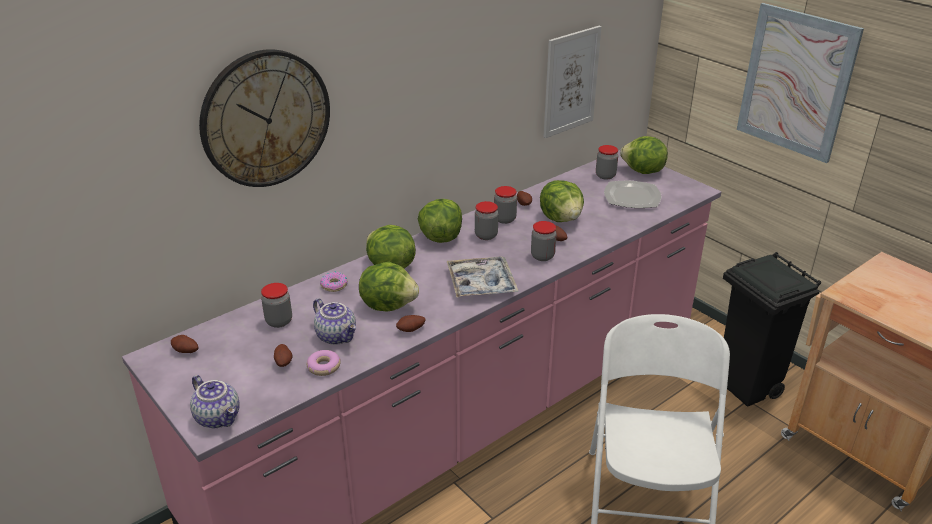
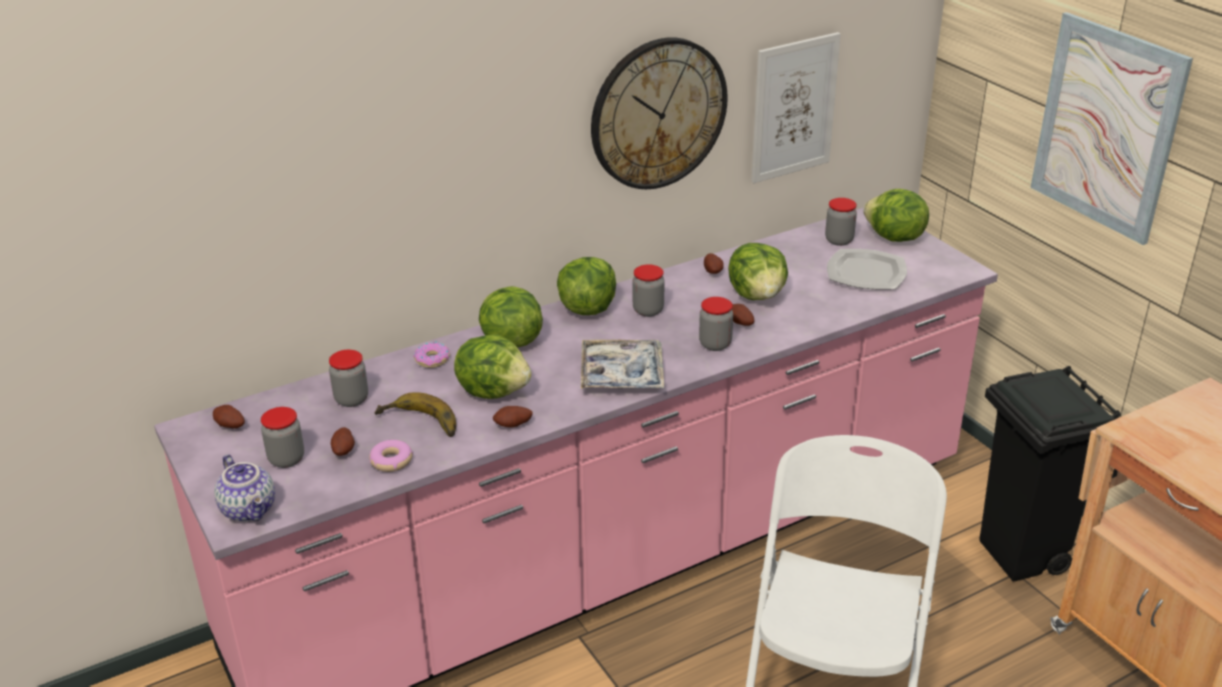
camera: 10 degrees right, 0 degrees up
wall clock [199,49,330,187] -> wall clock moved to [591,38,728,189]
teapot [313,298,356,345] -> banana [375,392,456,437]
jar [494,186,517,224] -> jar moved to [261,407,304,468]

